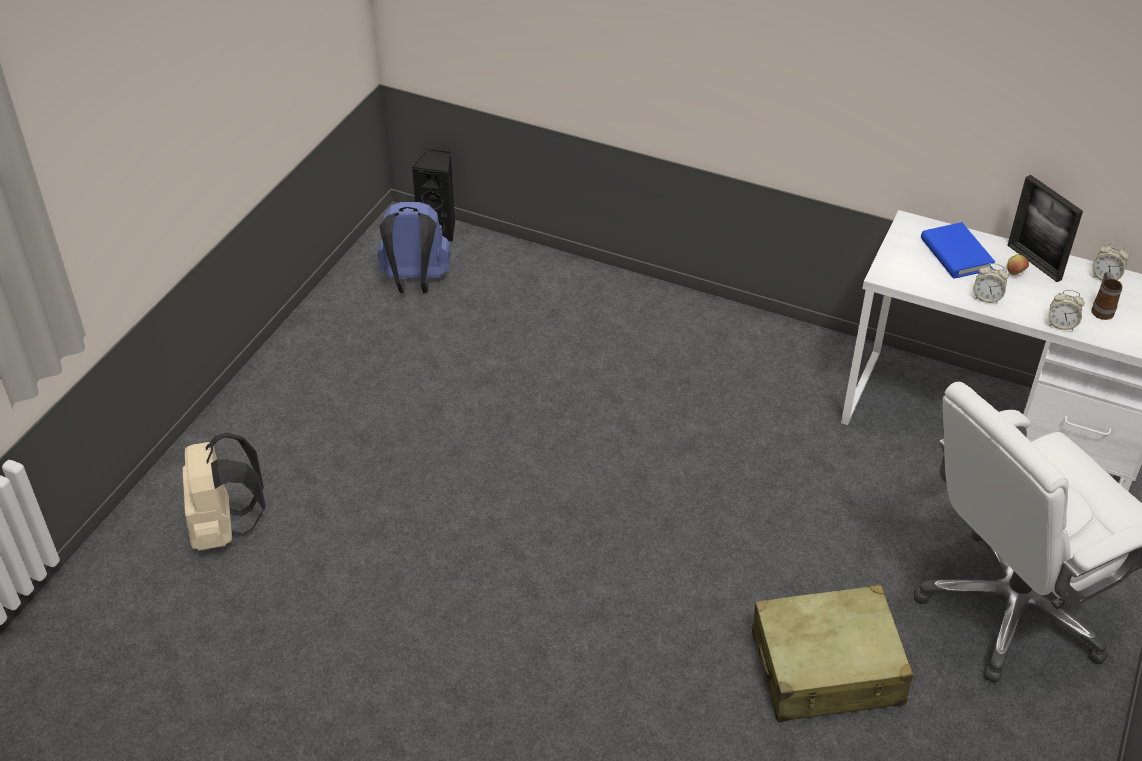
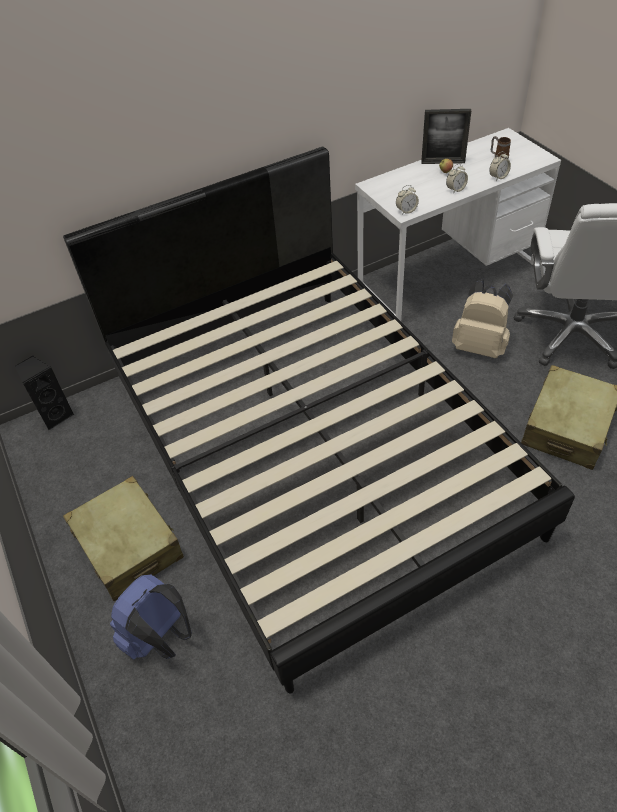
camera: 50 degrees left, 5 degrees up
beige backpack [182,432,266,551] -> beige backpack moved to [452,279,513,358]
blue backpack [378,202,451,294] -> blue backpack moved to [110,574,192,660]
blue book [921,222,995,278] -> none
alarm clock [1092,243,1129,281] -> alarm clock moved to [396,185,419,215]
none -> black bed [63,147,575,694]
none -> beige suitcase [63,476,184,601]

